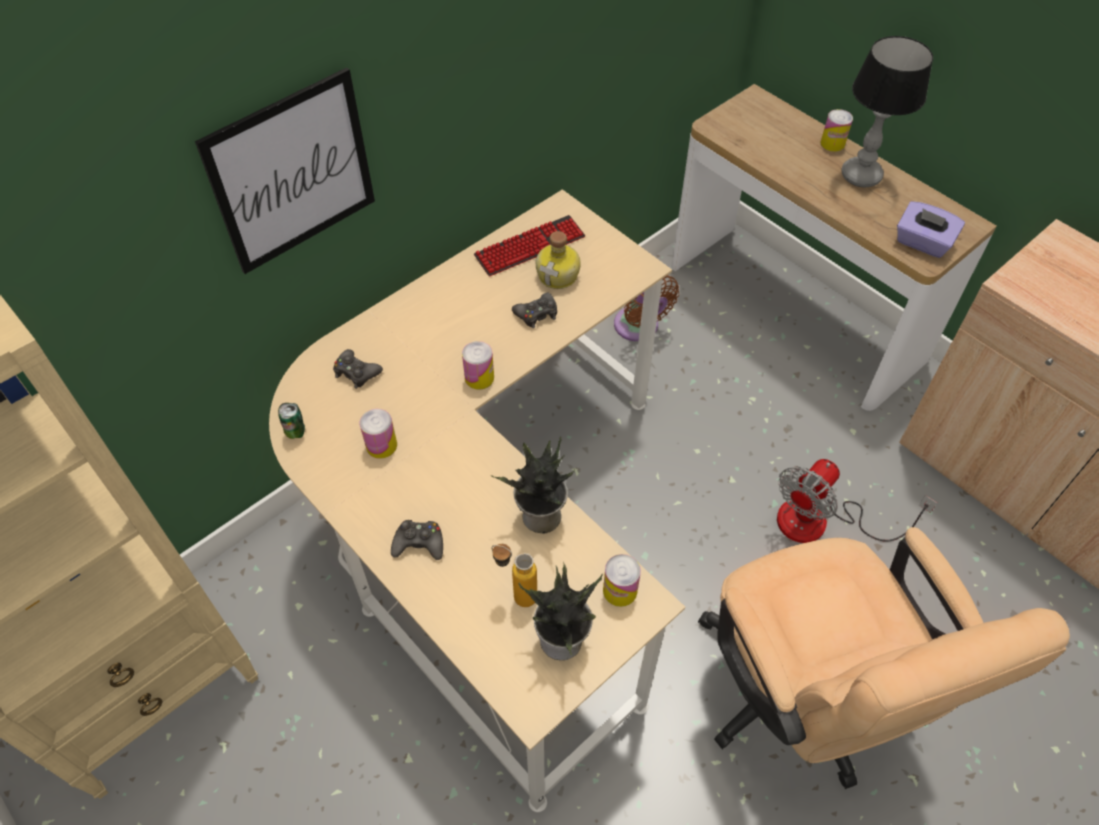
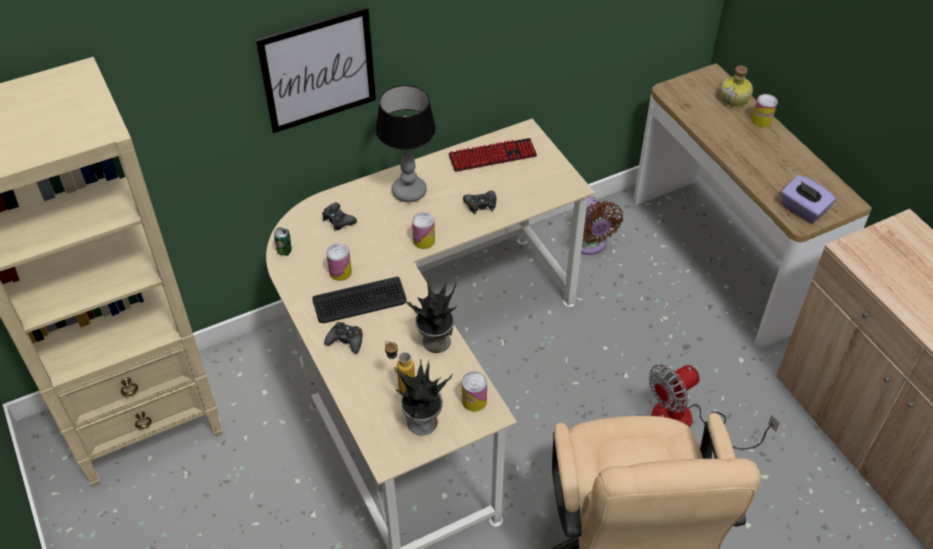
camera: 15 degrees right, 5 degrees down
bottle [536,231,581,289] -> bottle moved to [720,65,753,108]
table lamp [841,36,933,187] -> table lamp moved to [376,85,436,202]
none -> keyboard [312,277,407,323]

